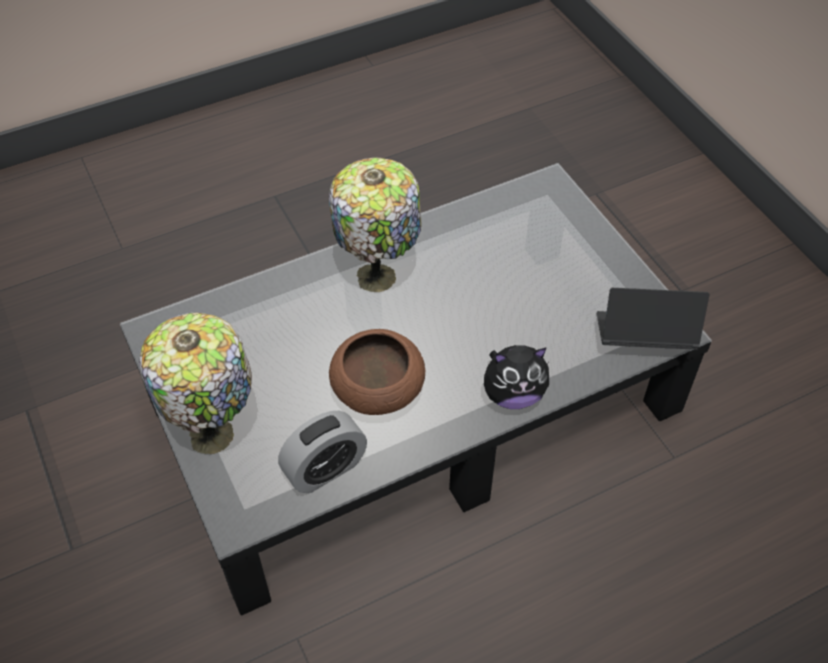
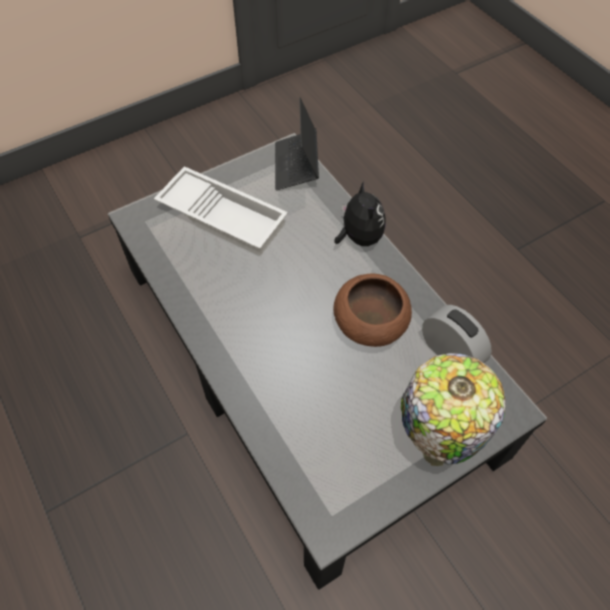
camera: 95 degrees left, 5 degrees up
table lamp [329,157,421,292] -> none
none -> white tray [154,166,288,256]

